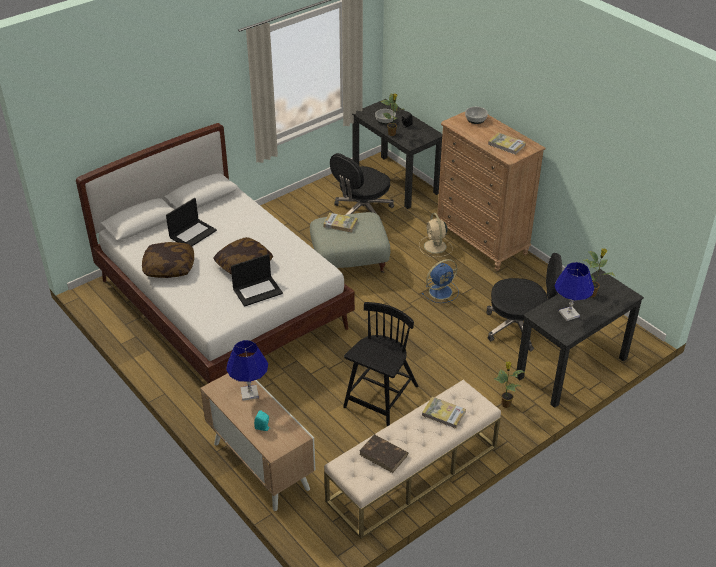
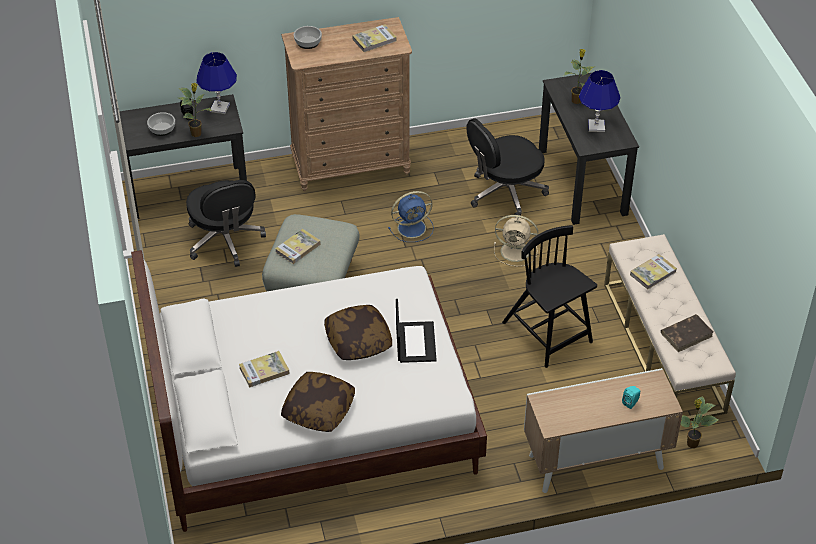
camera: 65 degrees left, 5 degrees up
laptop [166,198,217,246] -> book [239,351,290,388]
blue table lamp [226,340,268,401] -> blue table lamp moved to [196,52,237,114]
beige fan [419,213,453,257] -> beige fan moved to [494,215,538,266]
blue fan [422,259,459,303] -> blue fan turned 75 degrees clockwise [388,191,434,242]
black office chair [486,253,562,351] -> black office chair turned 150 degrees counterclockwise [466,118,549,218]
potted plant [494,361,524,408] -> potted plant moved to [681,396,719,448]

